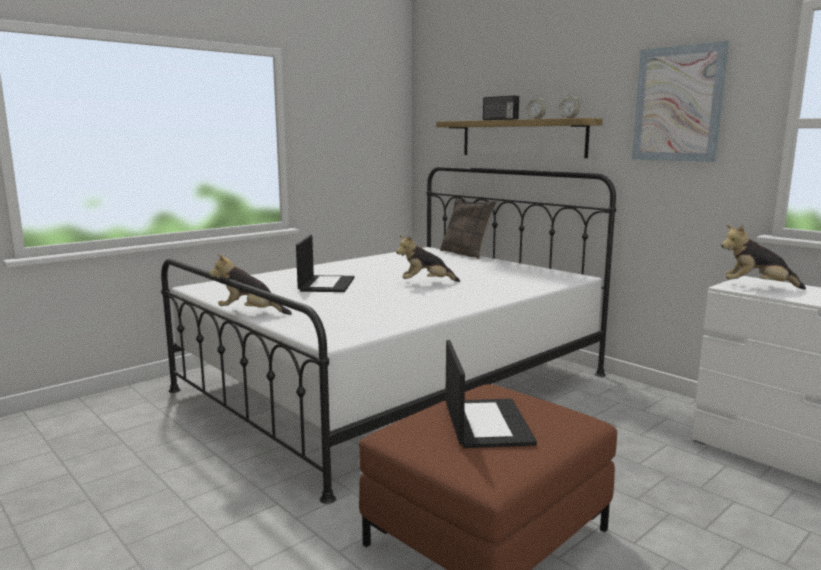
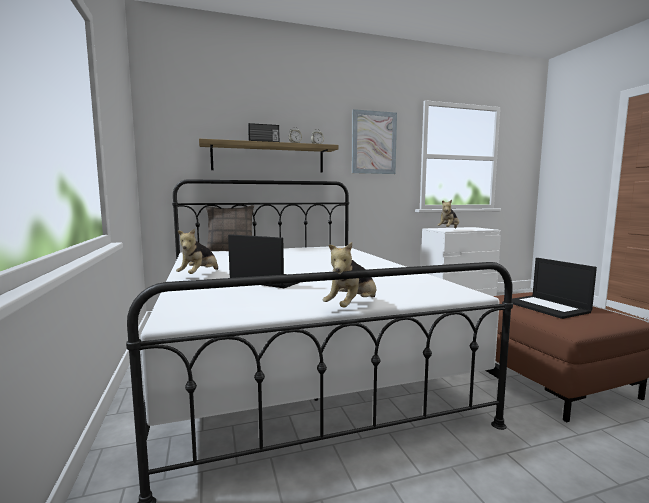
camera: 65 degrees left, 5 degrees down
plush toy [396,235,460,282] -> plush toy moved to [176,228,218,274]
laptop [445,340,537,448] -> laptop turned 135 degrees counterclockwise [512,258,597,319]

